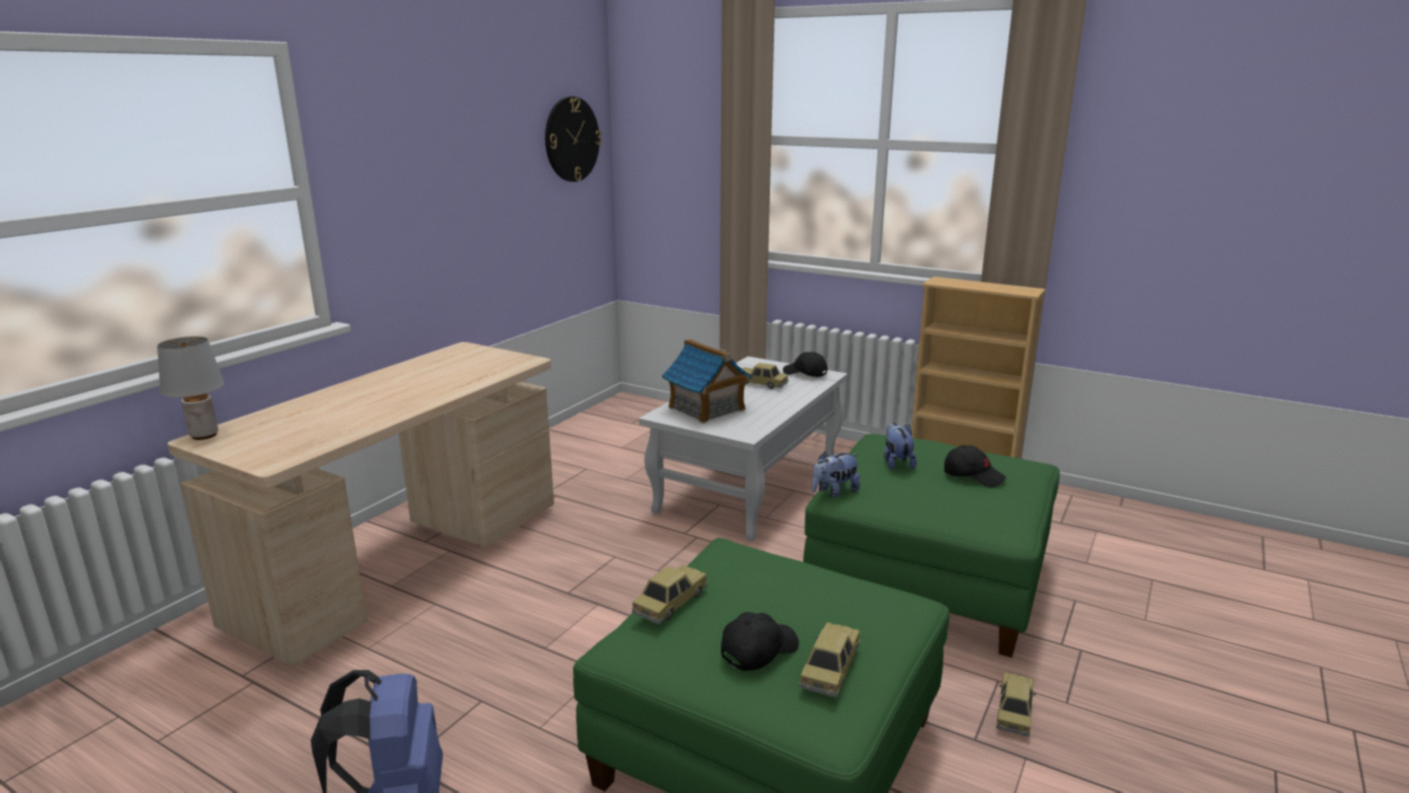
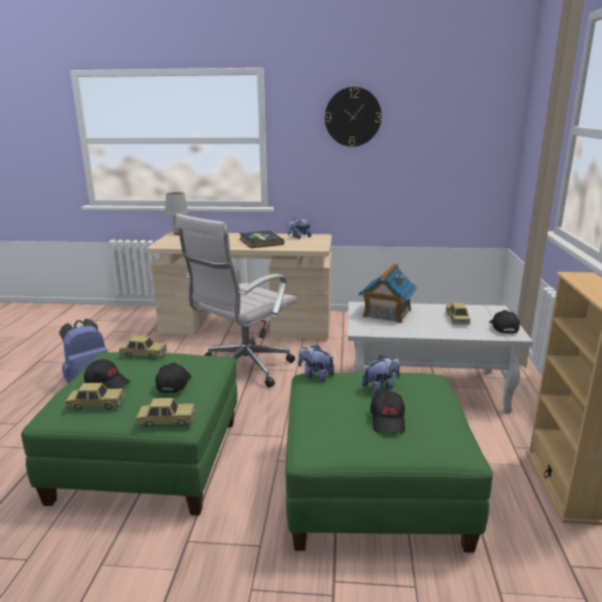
camera: 65 degrees right, 0 degrees up
wall clock [545,96,601,182] -> wall clock moved to [325,87,382,147]
toy car [996,673,1036,737] -> toy car moved to [135,398,195,427]
none -> black cap [156,363,191,393]
none -> white office chair [176,214,297,388]
none -> book [239,231,284,248]
none -> plush toy [288,218,312,239]

